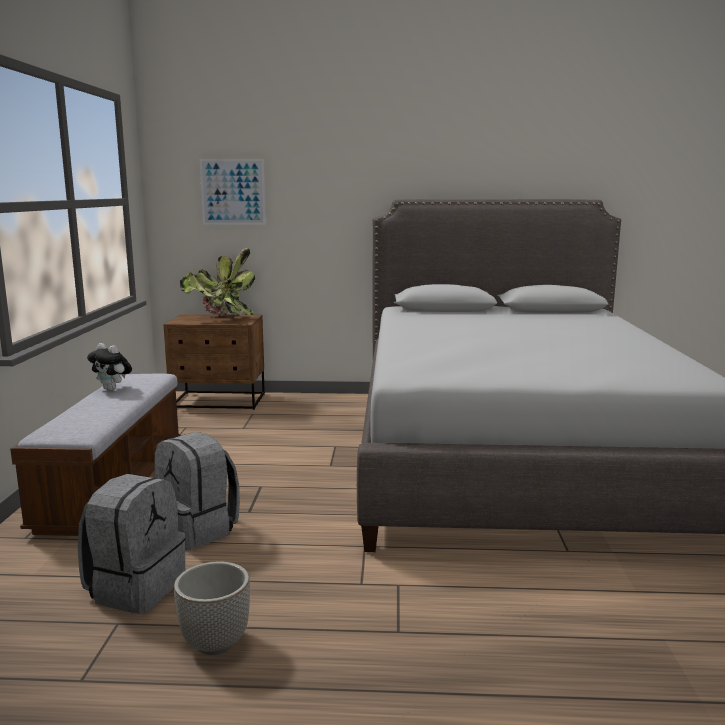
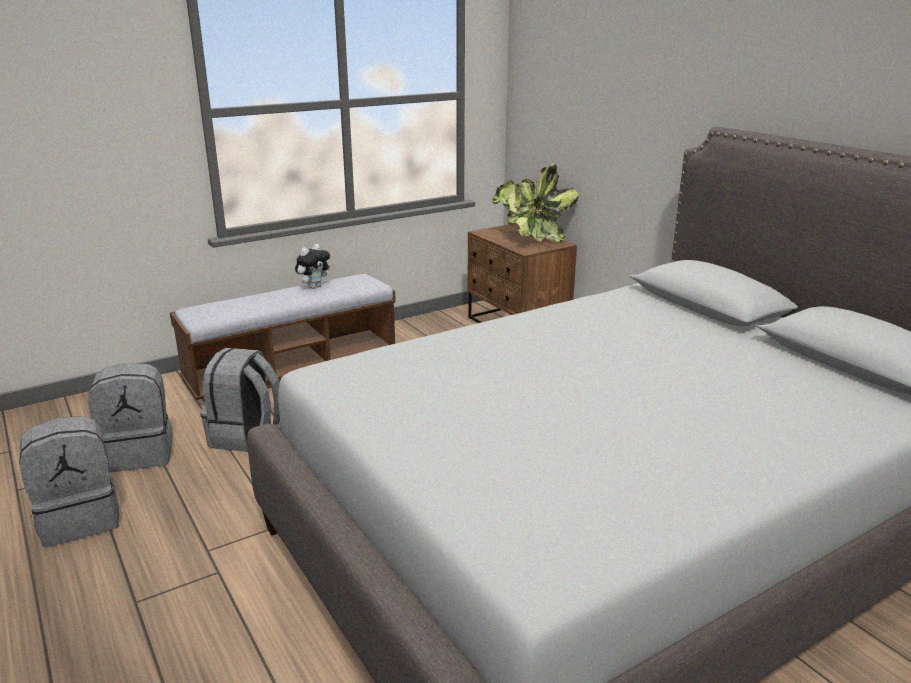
camera: 55 degrees right, 10 degrees up
plush toy [87,343,132,391] -> plush toy turned 135 degrees counterclockwise [295,244,330,289]
planter [174,561,250,655] -> grey backpack [19,416,119,547]
picture [200,159,266,225] -> none

